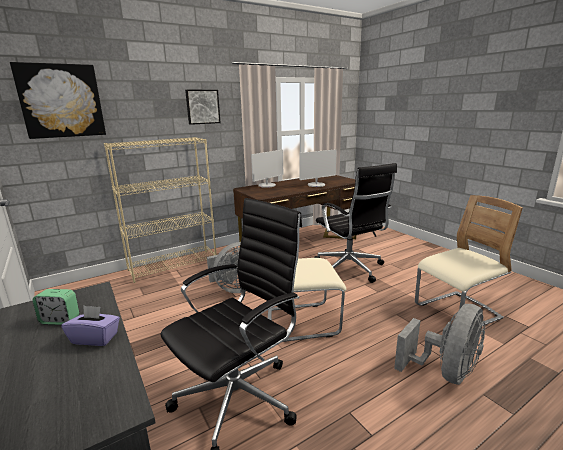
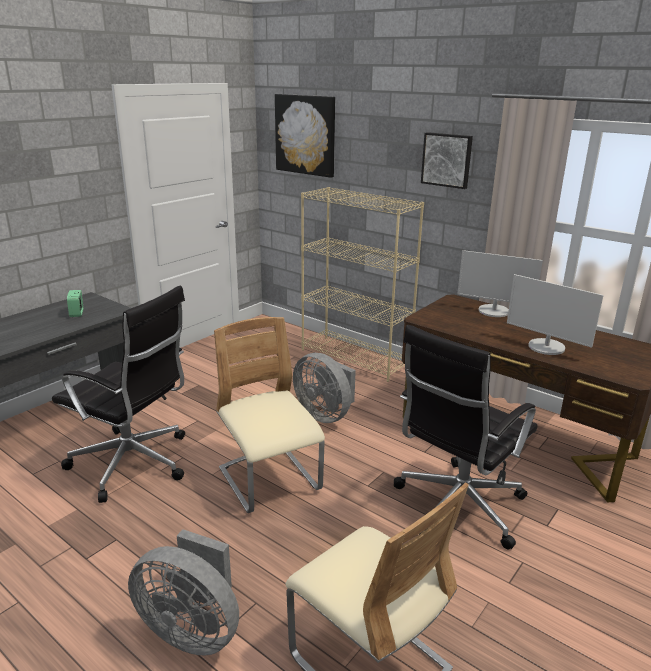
camera: 70 degrees right, 5 degrees up
purple tissue box [62,305,120,346] -> none

